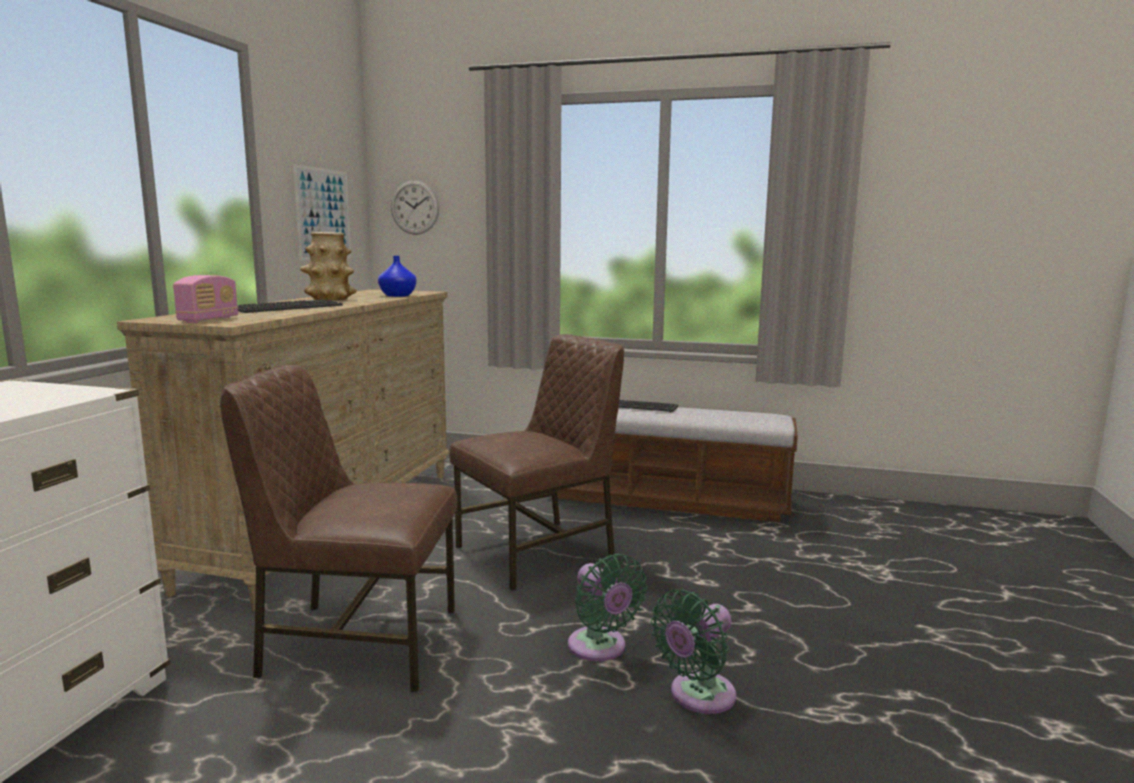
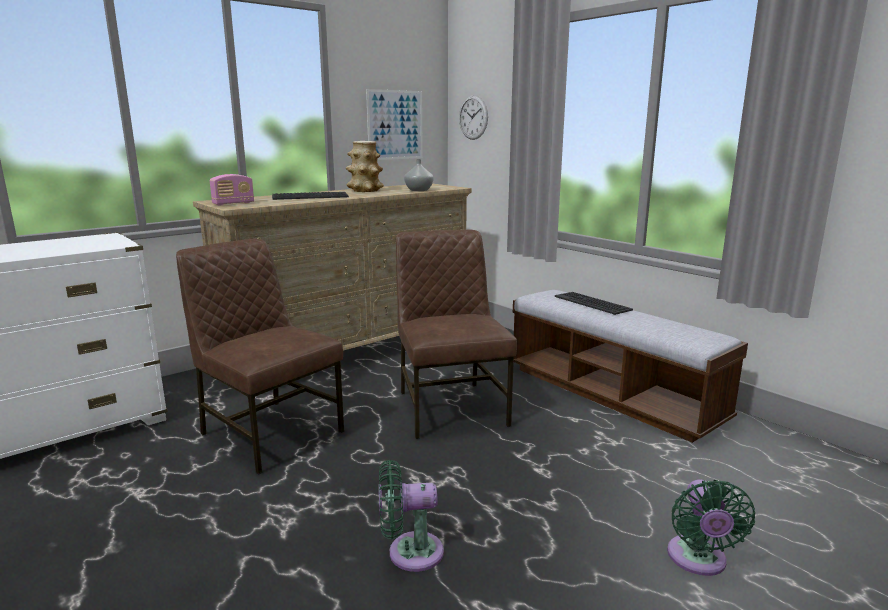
camera: 35 degrees right, 5 degrees up
blue vase [378,256,417,297] -> grey vase [404,159,434,191]
brown chair [449,334,624,591] -> brown chair turned 105 degrees counterclockwise [396,230,517,439]
green fan [568,554,647,661] -> green fan moved to [667,479,755,576]

